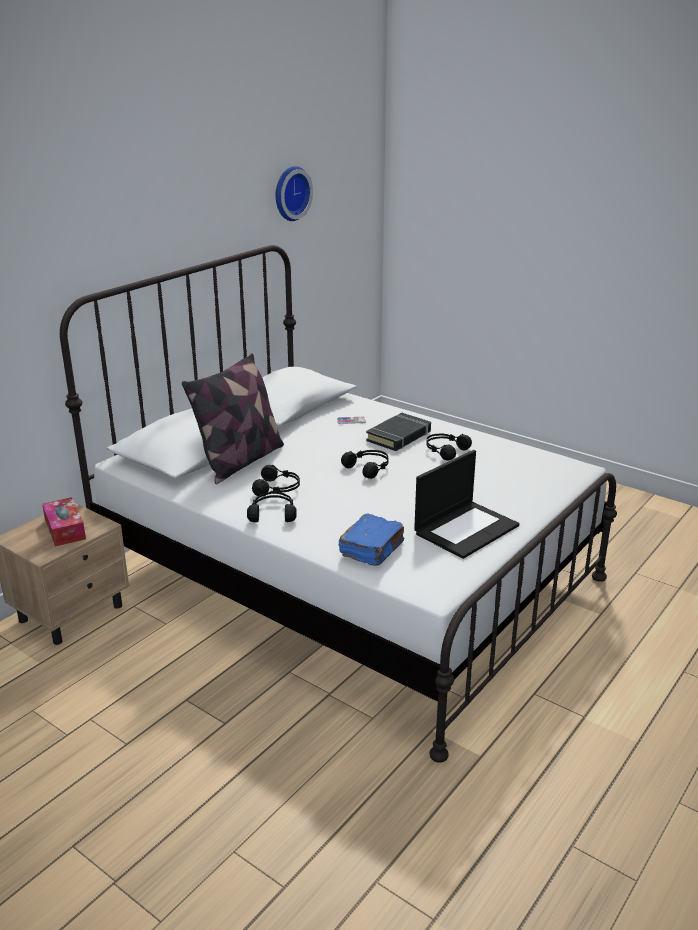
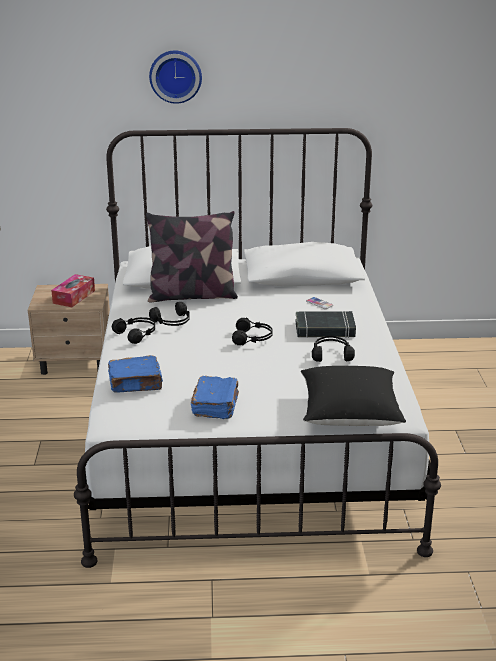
camera: 50 degrees right, 0 degrees up
wall clock [275,166,313,221] -> wall clock moved to [149,50,202,104]
laptop [414,450,520,559] -> blue book [191,376,239,419]
none -> black pillow [301,366,406,426]

